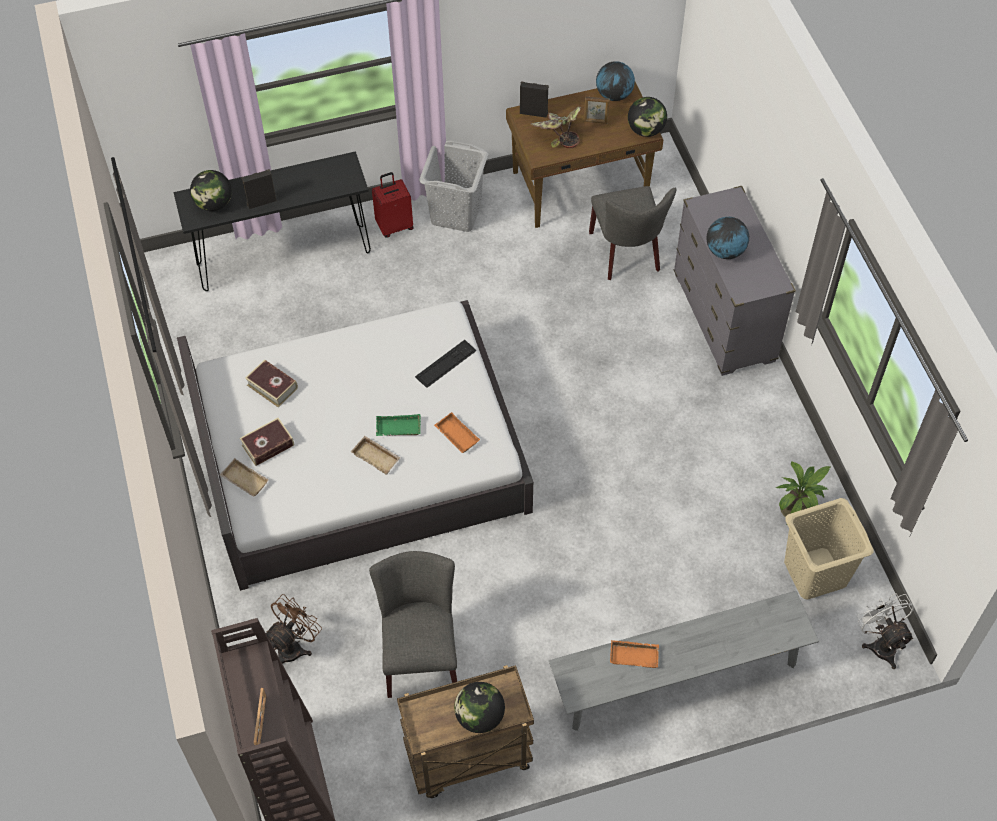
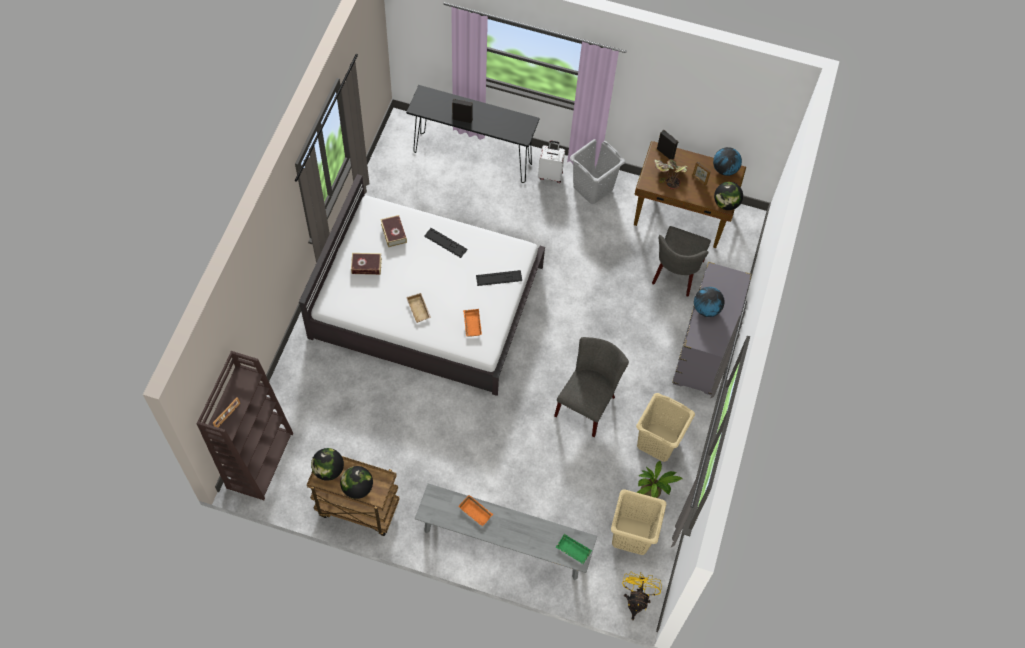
camera: 30 degrees right, 5 degrees up
globe [190,170,232,211] -> globe moved to [311,448,344,481]
beige tray [220,459,269,497] -> none
brown fan [266,594,322,664] -> none
grey chair [369,551,457,698] -> grey chair moved to [554,337,629,437]
red suitcase [372,172,414,238] -> white suitcase [538,140,565,183]
green tray [376,414,421,436] -> green tray moved to [556,534,592,564]
white fan [858,593,914,669] -> yellow fan [622,572,662,620]
none -> keyboard [424,228,468,258]
none -> beige laundry basket [636,393,695,462]

